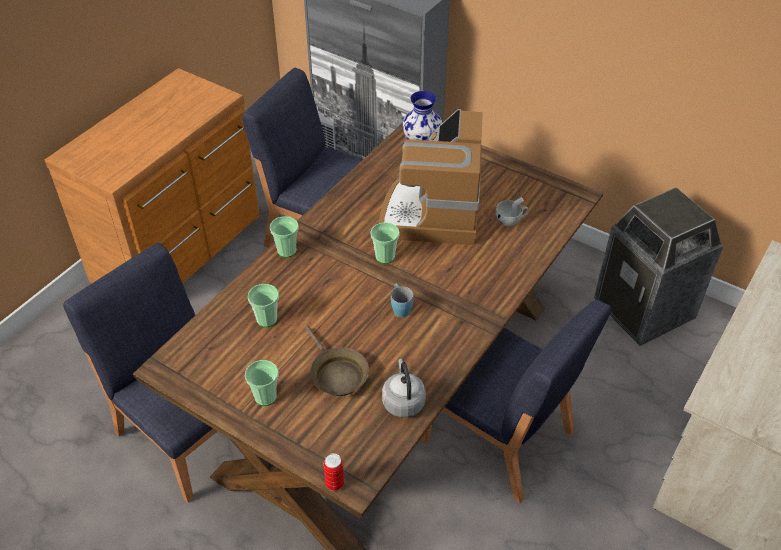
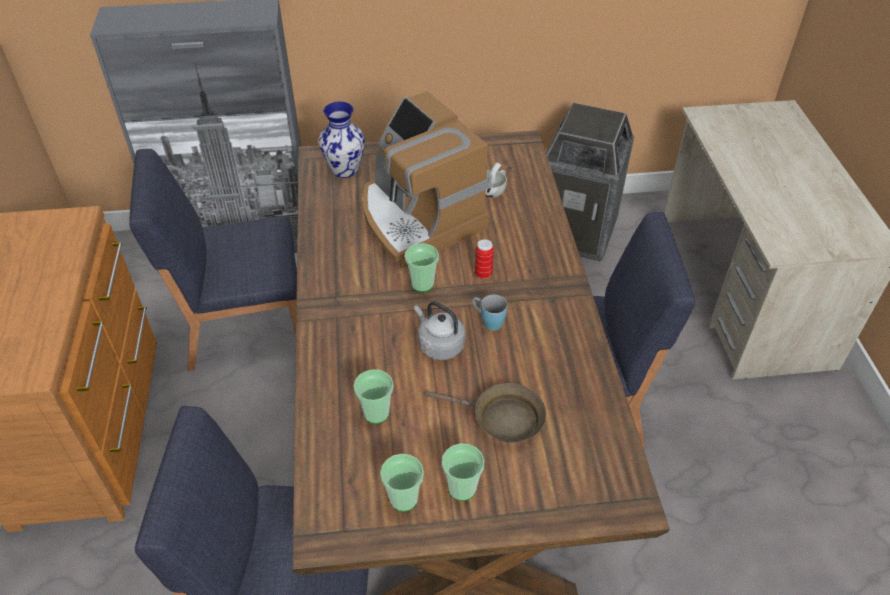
camera: 40 degrees left, 0 degrees up
cup [270,216,299,258] -> cup moved to [380,454,424,512]
can [323,453,344,491] -> can moved to [475,239,494,279]
grey kettle [382,358,426,417] -> grey kettle moved to [414,301,465,360]

